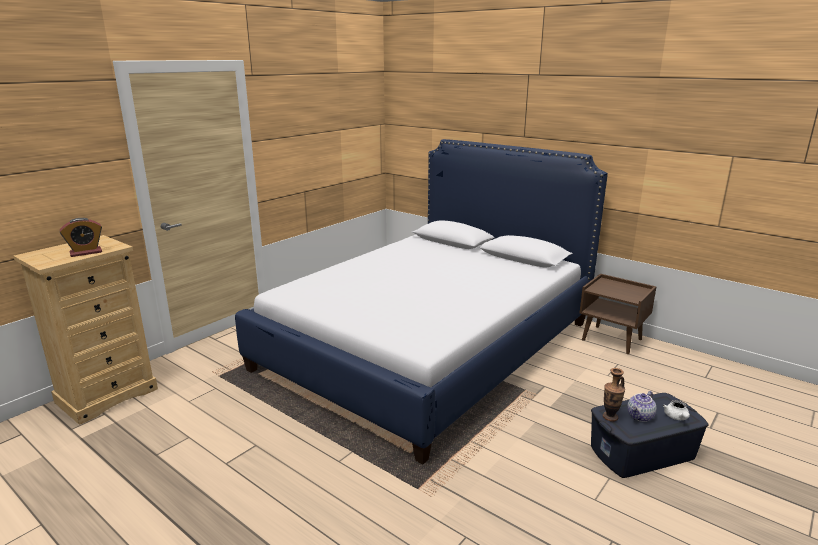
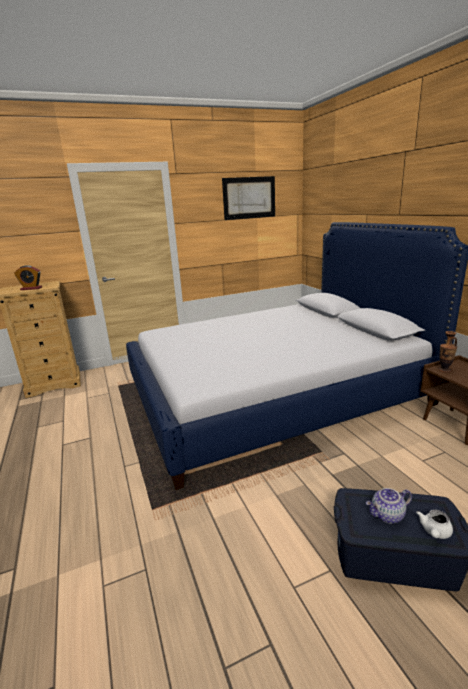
camera: 30 degrees right, 0 degrees up
vase [603,368,625,422] -> vase moved to [438,331,457,373]
none -> picture [222,176,275,220]

